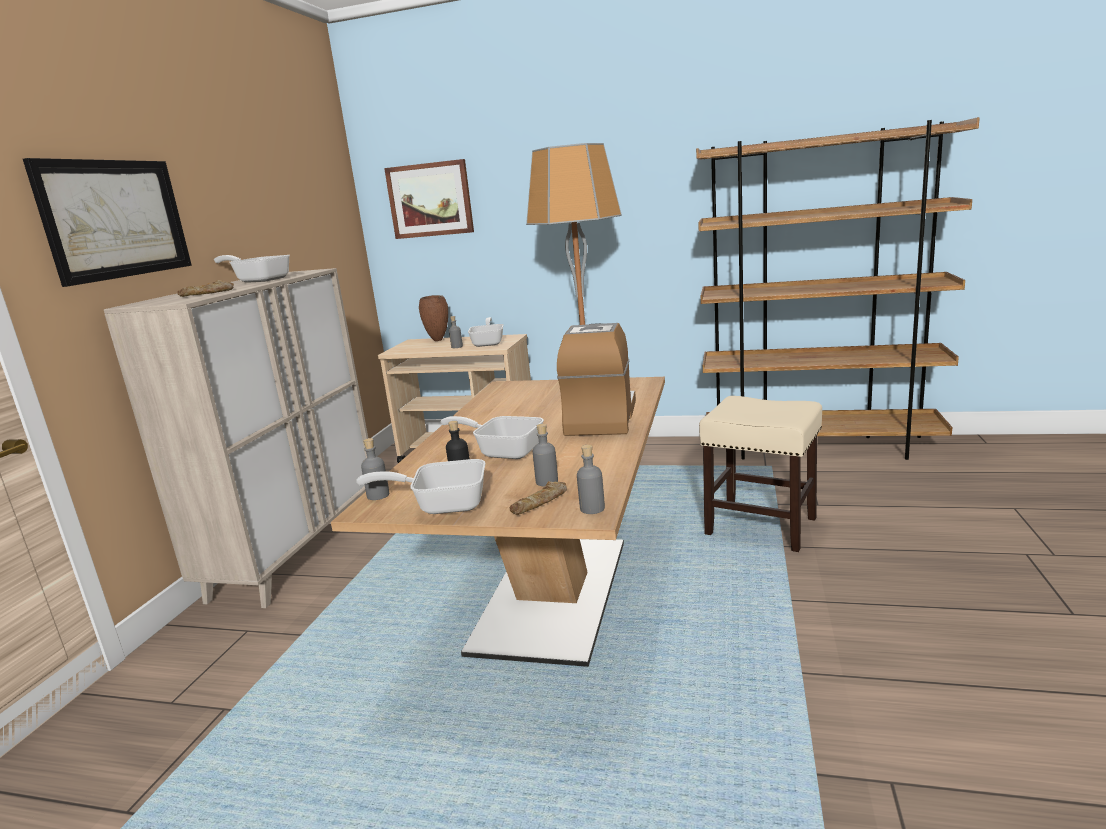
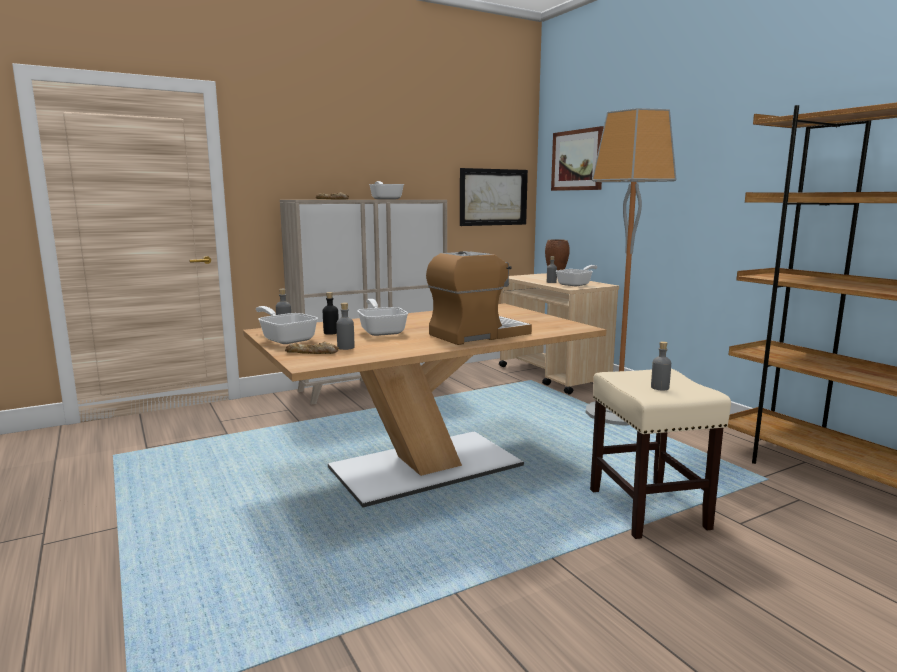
camera: 45 degrees right, 5 degrees down
picture [23,158,192,287] -> picture moved to [460,168,528,226]
grey bottle [577,445,605,514] -> grey bottle moved to [651,342,671,390]

